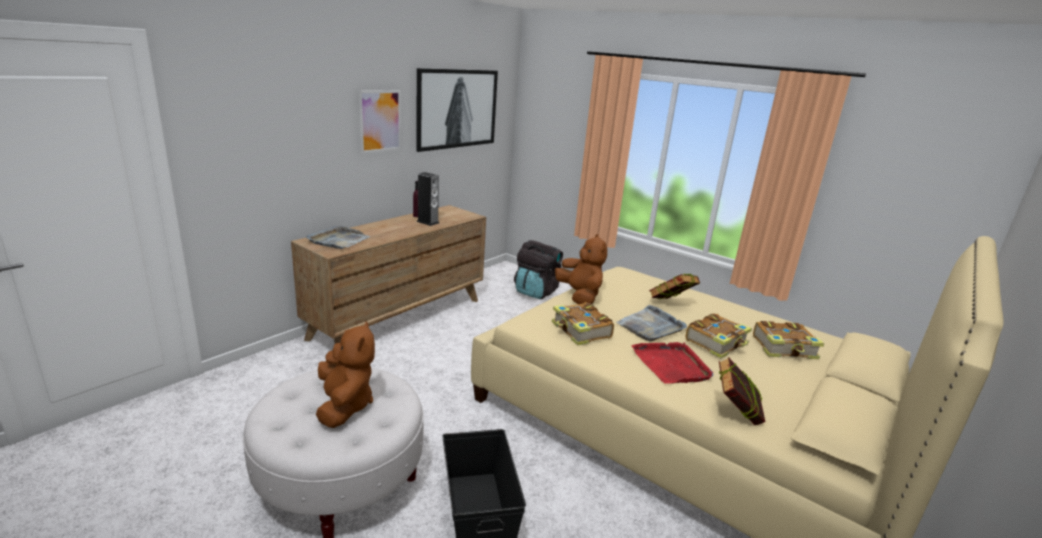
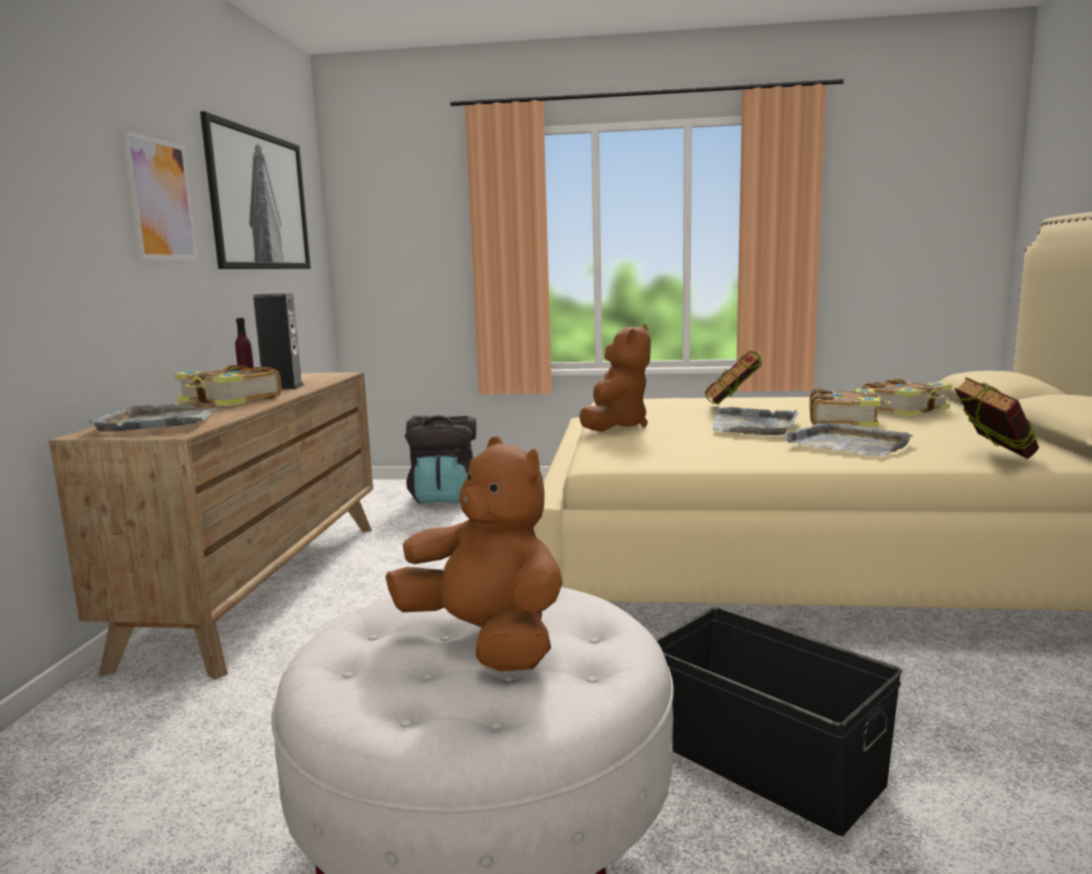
camera: 30 degrees left, 10 degrees down
book [552,302,614,346] -> book moved to [174,365,281,406]
brown plush toy [555,234,607,304] -> brown plush toy turned 75 degrees clockwise [579,324,651,431]
red tray [631,342,713,384] -> grey tray [783,421,914,456]

